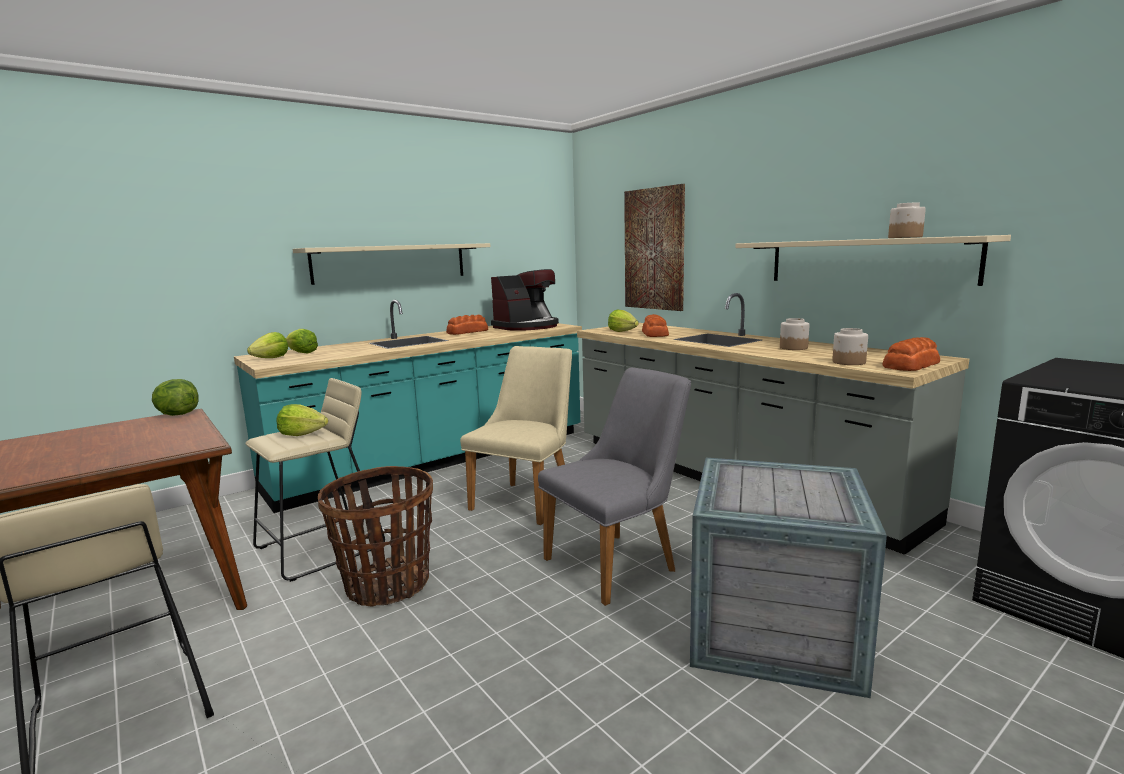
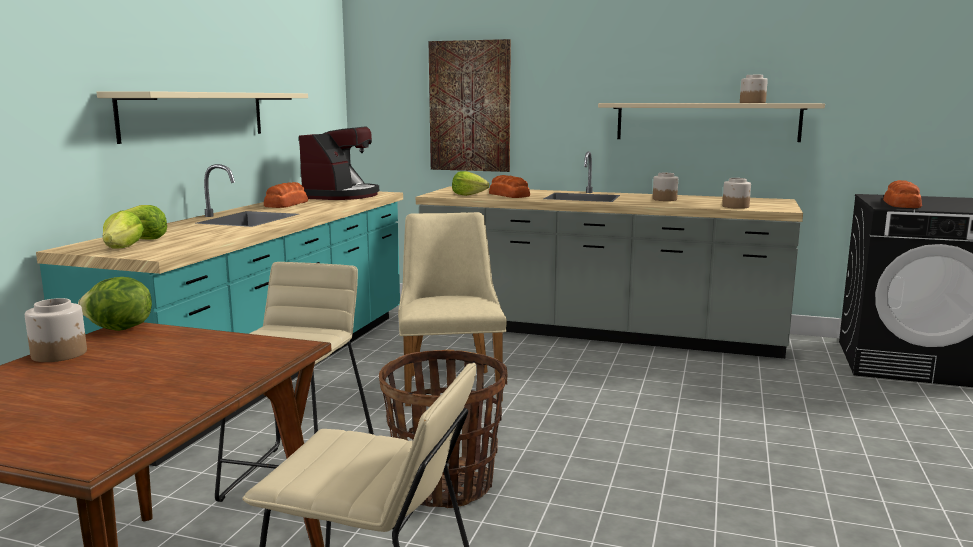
camera: 35 degrees left, 0 degrees up
lettuce [276,404,328,436] -> none
grey chair [538,367,691,606] -> none
crate [690,458,887,698] -> none
bread [882,337,940,371] -> bread moved to [883,180,922,208]
none -> jar [25,298,87,362]

